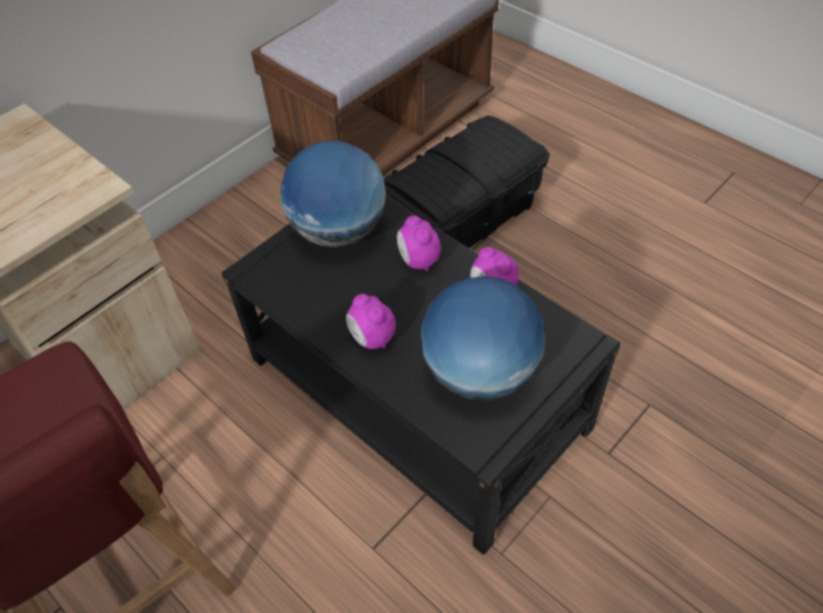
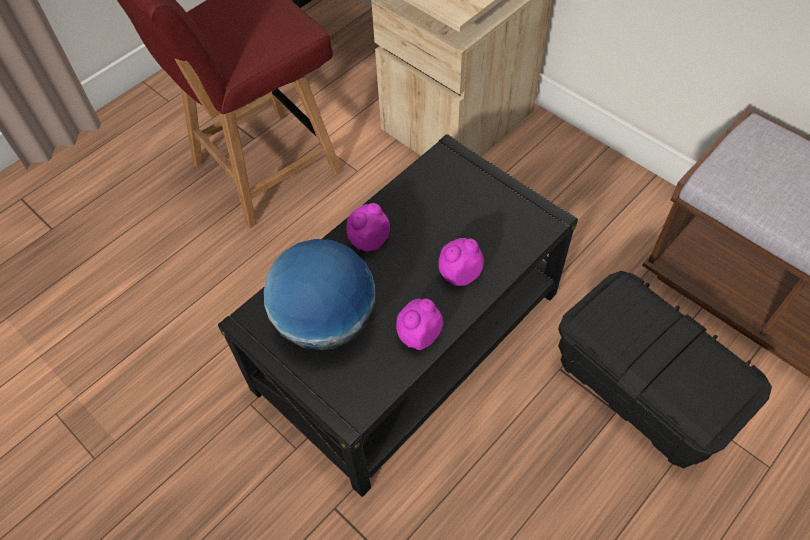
camera: 90 degrees right, 5 degrees up
globe [281,140,386,247] -> none

